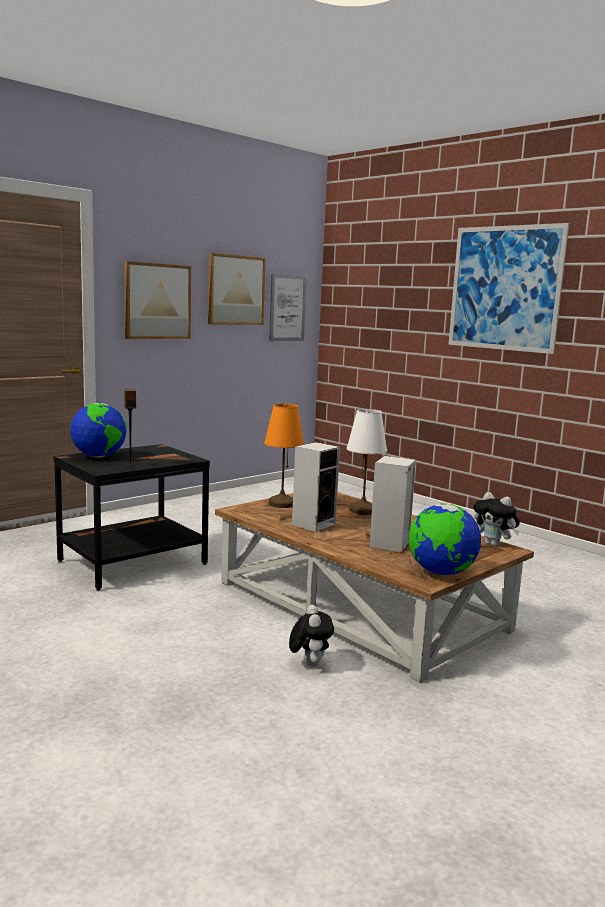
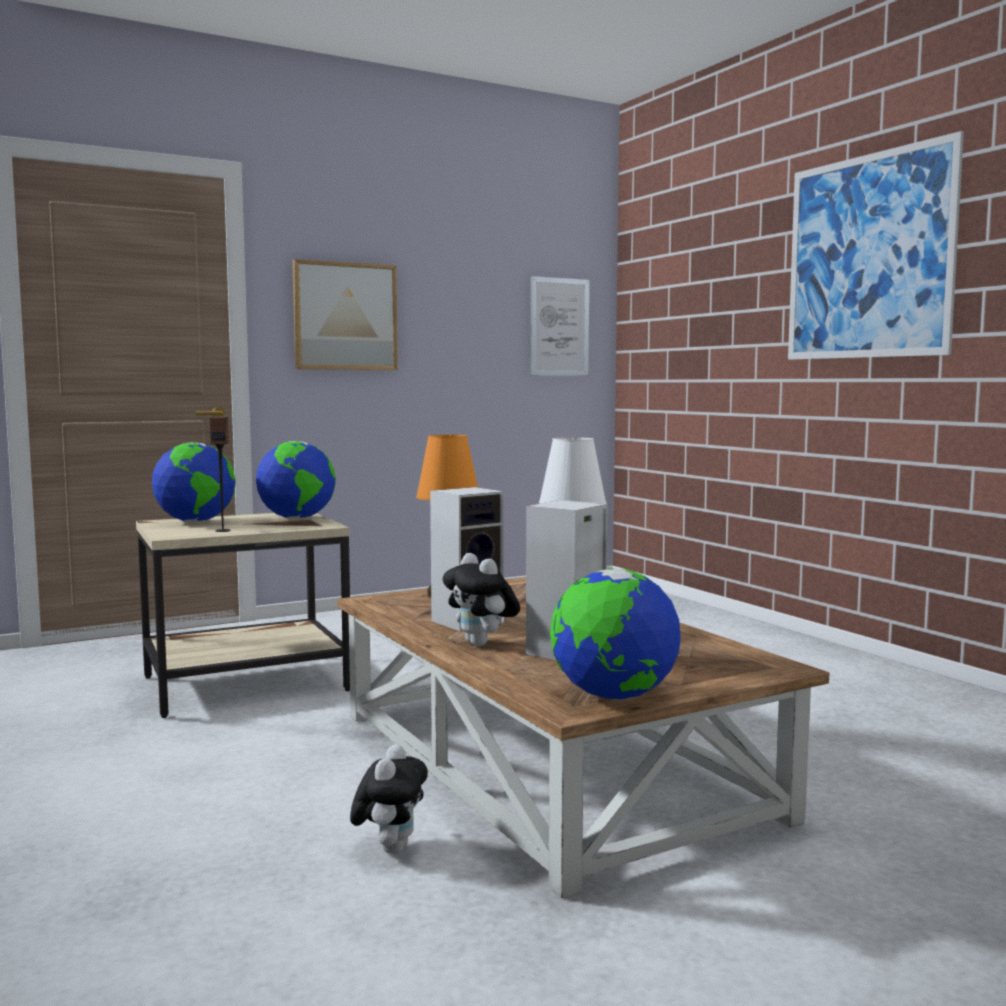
camera: 15 degrees right, 5 degrees down
black side table [53,444,210,591] -> beige side table [136,513,350,718]
picture [208,253,265,325] -> none
plush toy [473,492,520,547] -> plush toy moved to [443,553,520,646]
none -> globe [256,441,336,519]

